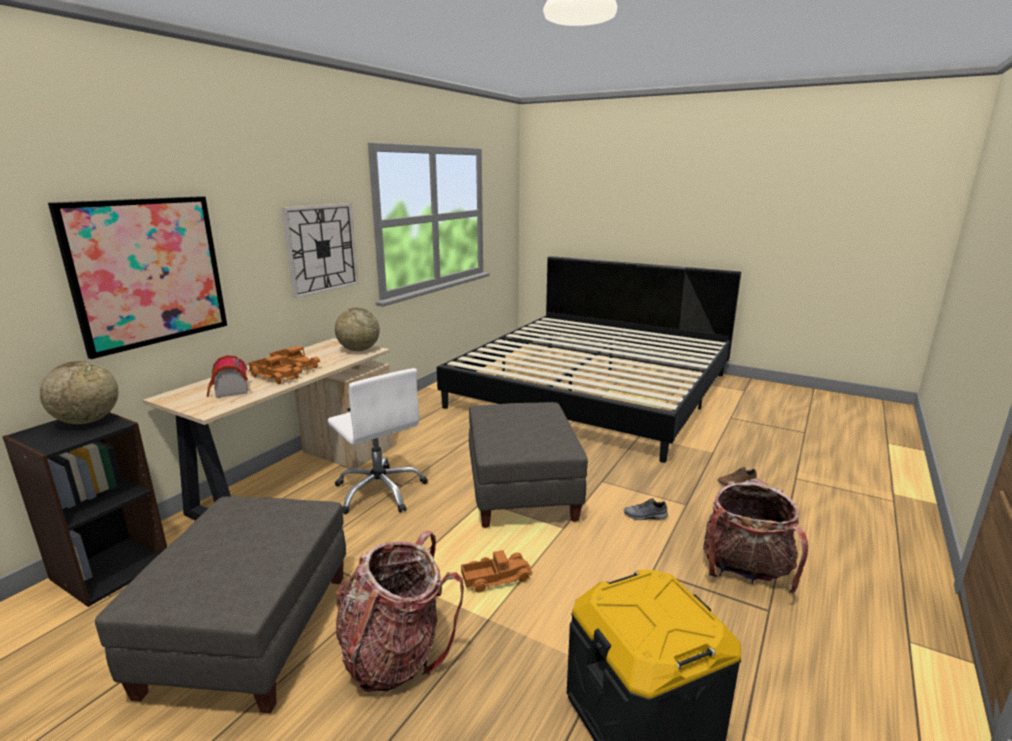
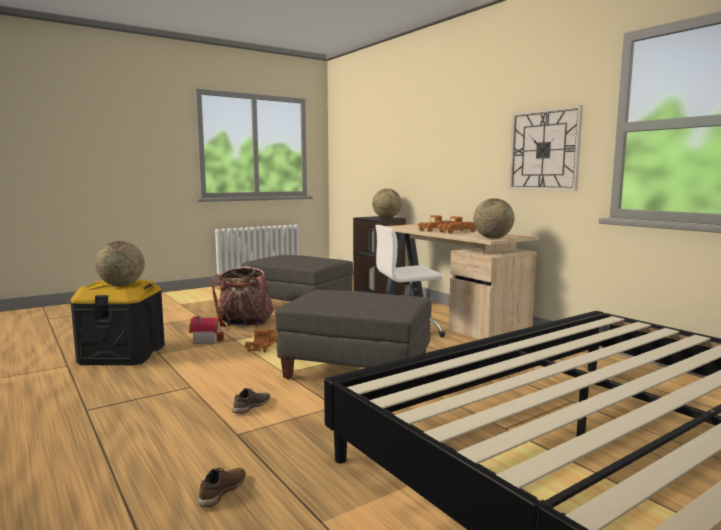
camera: 115 degrees right, 10 degrees down
picture [48,196,227,359] -> none
toy house [207,355,248,398] -> toy house moved to [189,316,224,344]
backpack [703,478,808,594] -> none
none -> globe [95,241,145,286]

